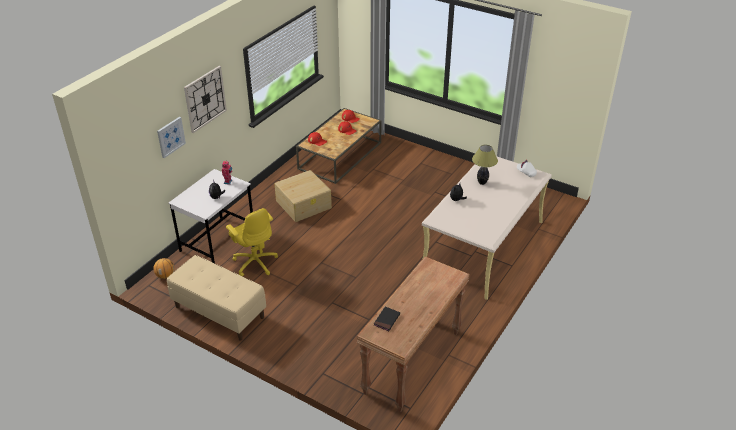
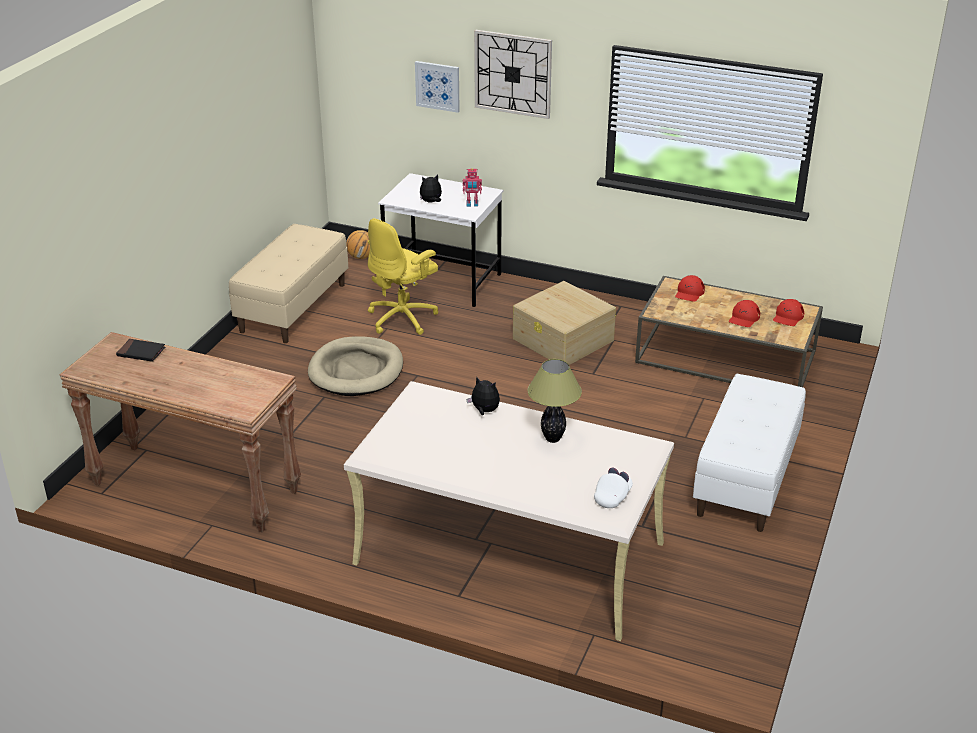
camera: 80 degrees right, 5 degrees down
none -> beige dog bed [308,336,403,396]
none -> white bench [693,374,806,532]

